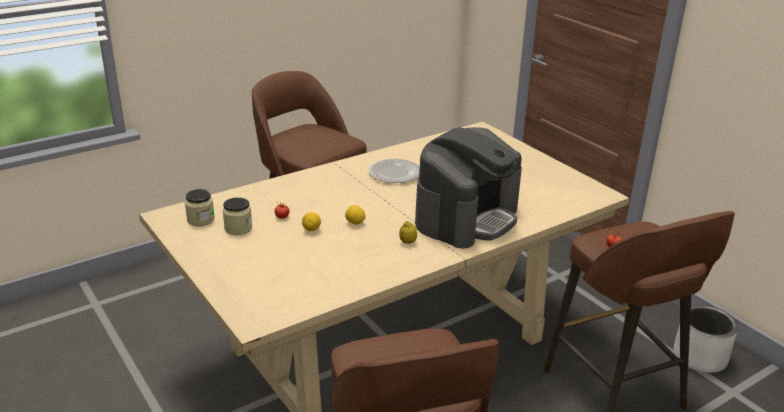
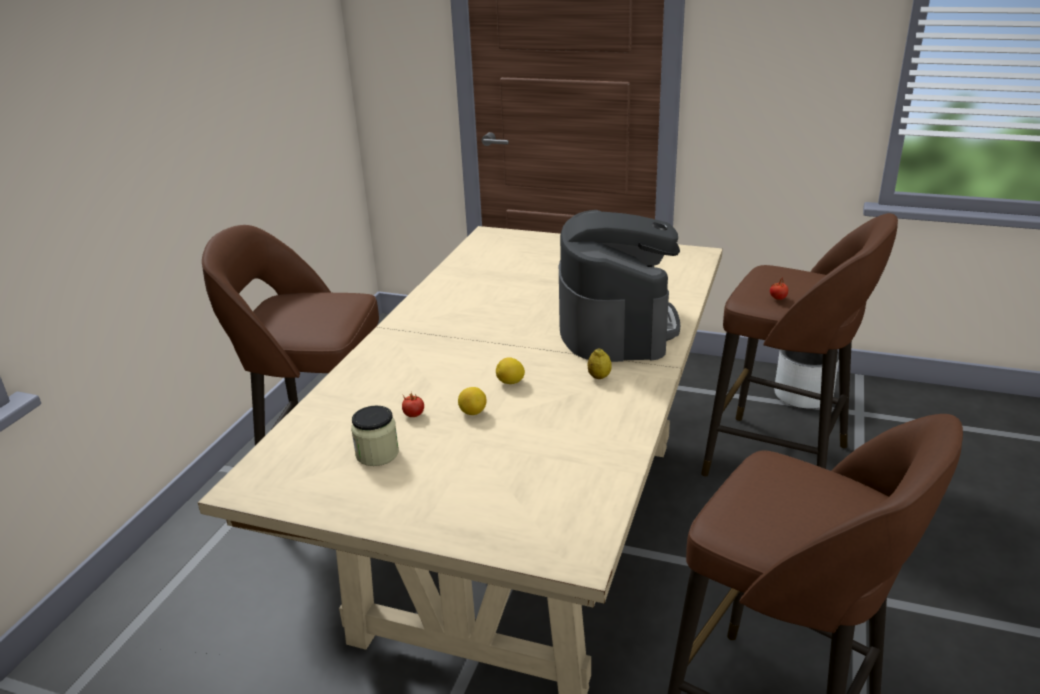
camera: 35 degrees left, 0 degrees up
jar [185,189,215,226] -> none
plate [368,159,420,183] -> none

